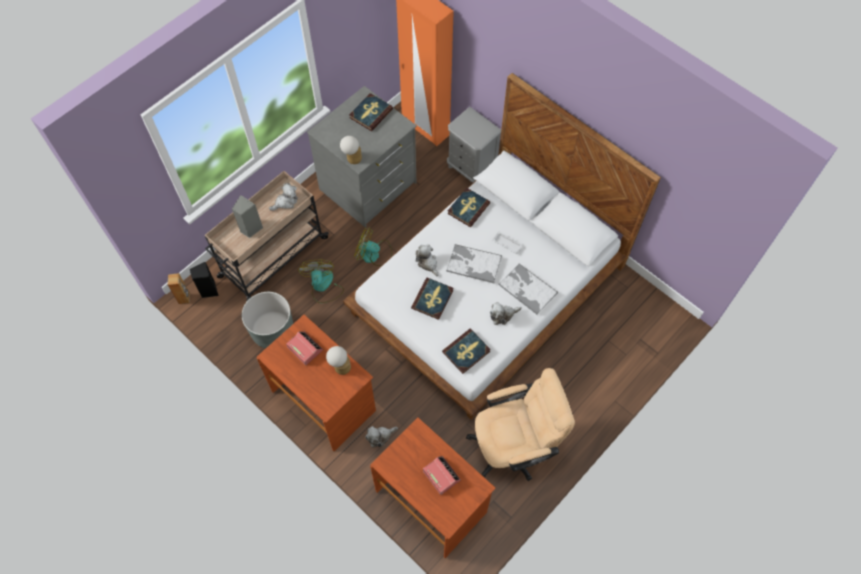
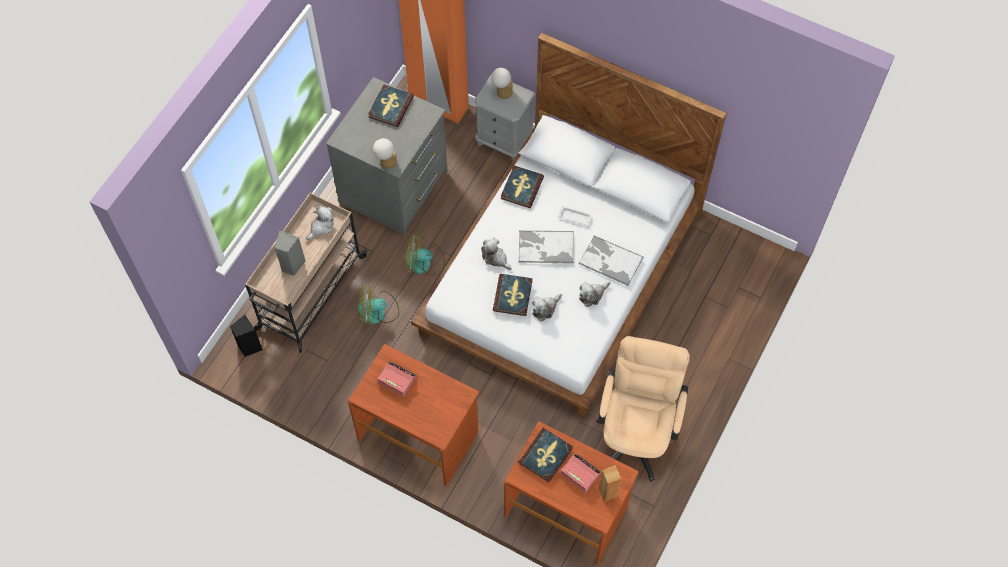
camera: 15 degrees left, 0 degrees up
brown speaker [168,273,190,304] -> brown speaker moved to [599,465,621,502]
grey planter [242,292,293,348] -> none
fan [298,260,344,303] -> fan turned 75 degrees counterclockwise [358,284,399,325]
table lamp [326,346,351,375] -> table lamp moved to [491,68,513,99]
plush toy [365,426,398,447] -> plush toy moved to [532,294,562,321]
book [442,329,491,374] -> book moved to [518,428,573,483]
beige office chair [466,368,575,481] -> beige office chair turned 45 degrees counterclockwise [596,336,690,482]

